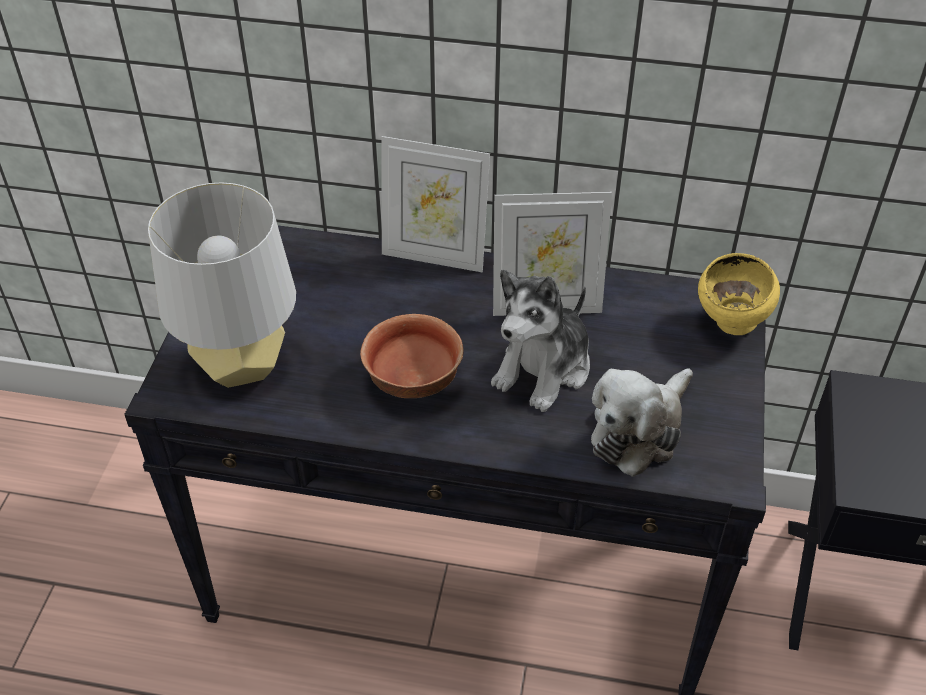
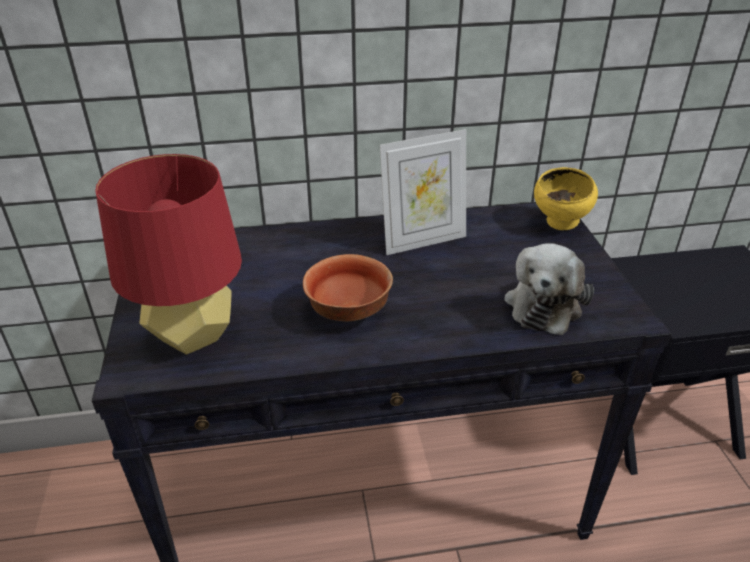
camera: 20 degrees left, 10 degrees down
grey table lamp [148,182,296,388] -> red table lamp [95,154,242,355]
picture frame [381,136,490,272] -> none
plush toy [491,270,590,412] -> none

